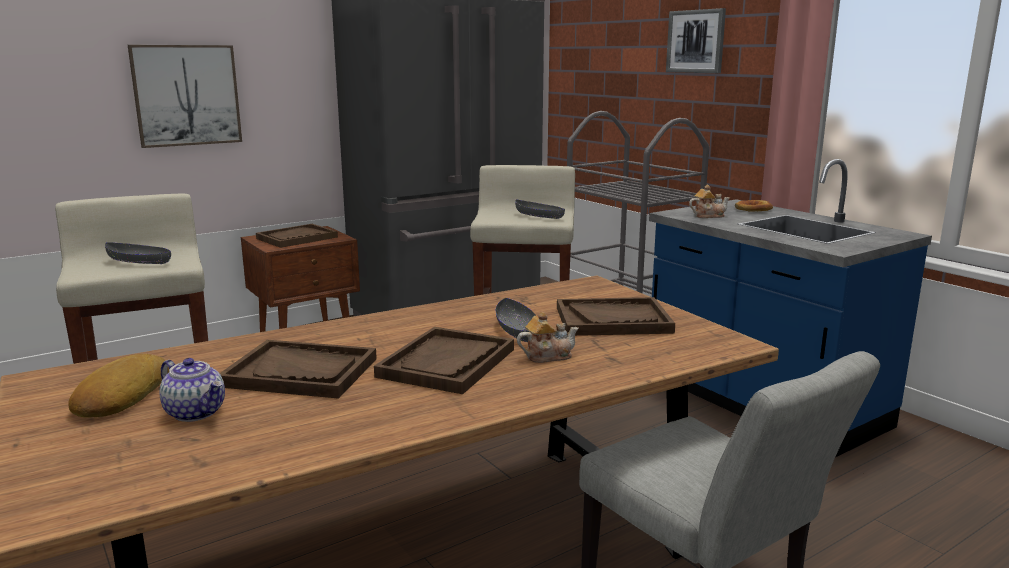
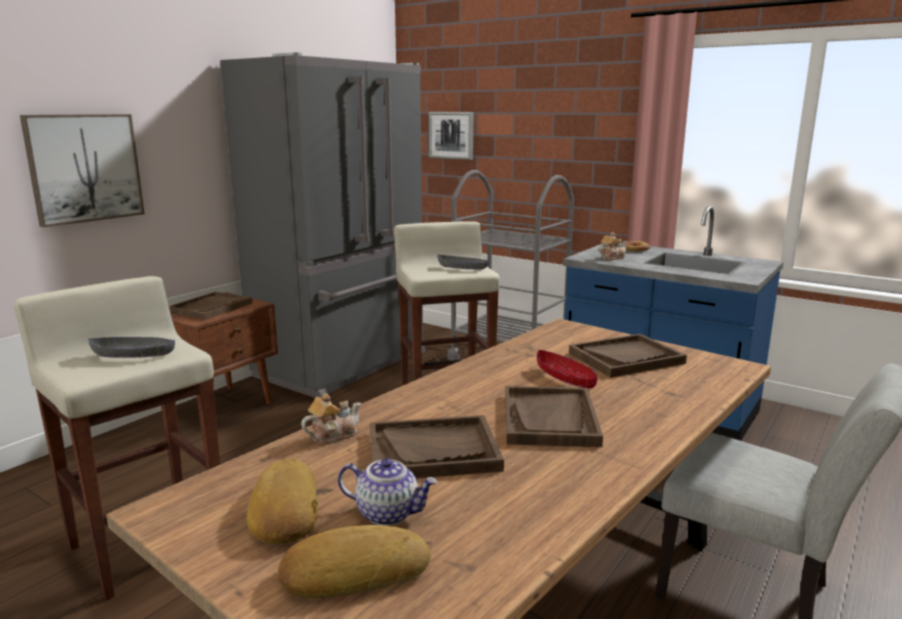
camera: 20 degrees left, 0 degrees up
grey bowl [496,298,536,342] -> red bowl [537,350,598,389]
teapot [517,312,579,363] -> teapot moved to [301,393,361,445]
picture [666,8,726,73] -> picture moved to [428,112,473,160]
none -> bread [278,525,431,598]

